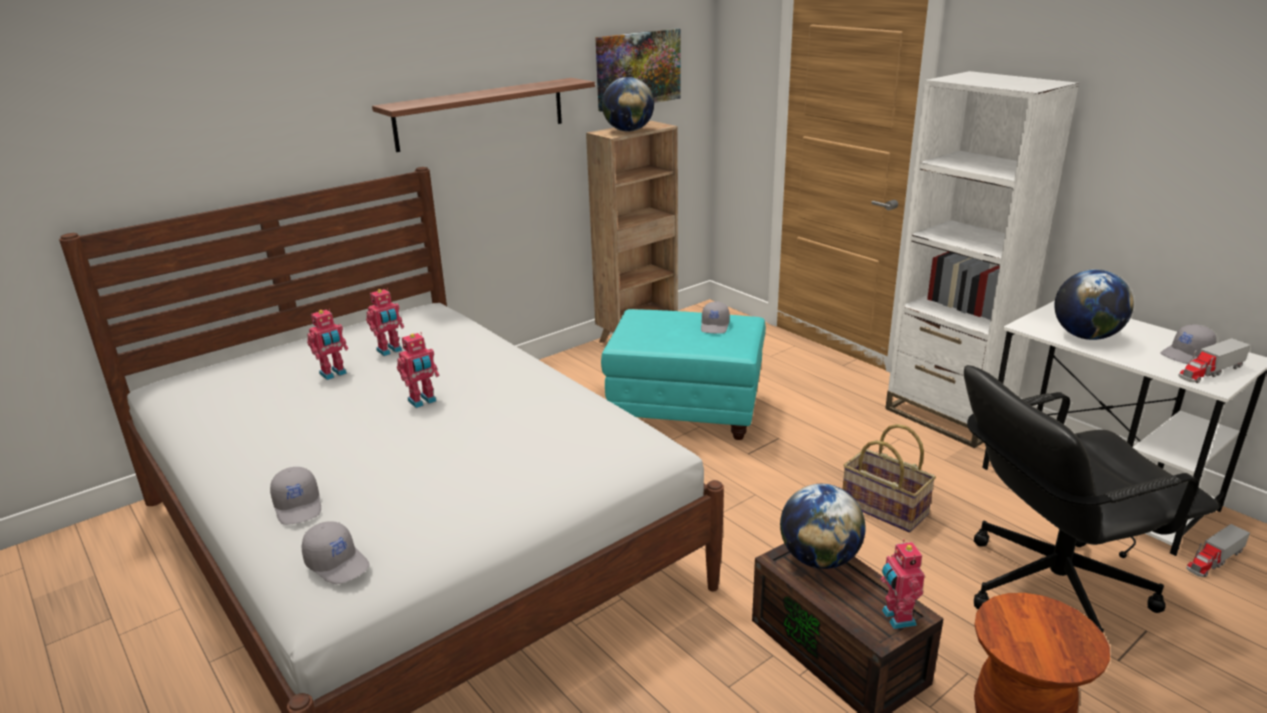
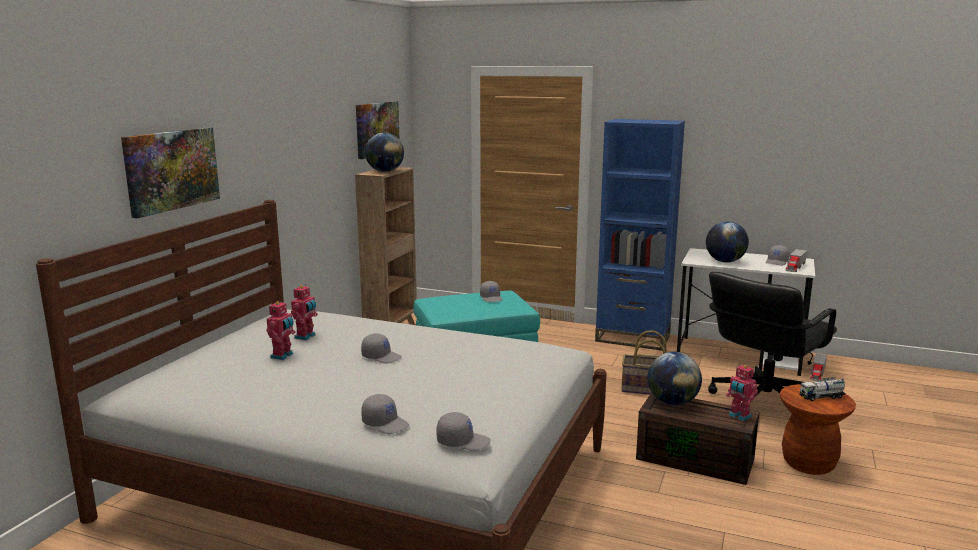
camera: 30 degrees left, 10 degrees down
shelf [372,78,595,152] -> none
toy robot [397,332,439,408] -> grey cap [361,333,402,364]
white bookcase [885,71,1079,448] -> blue bookcase [595,119,685,350]
none -> picture [121,127,220,218]
none -> toy truck [799,377,846,401]

